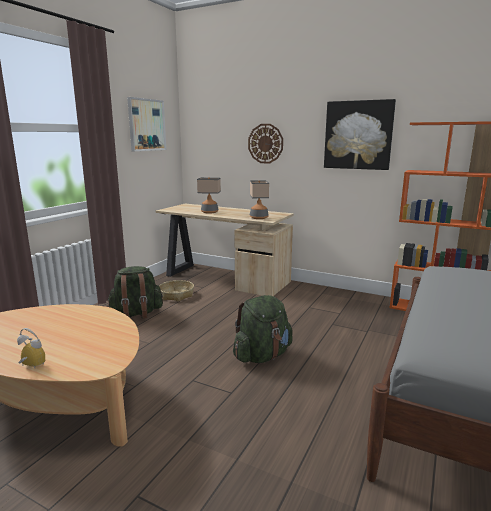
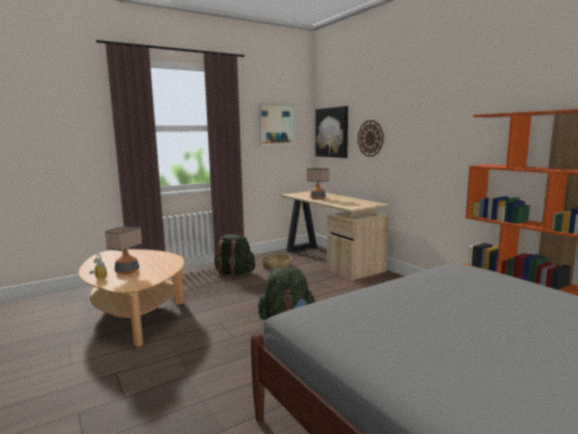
camera: 30 degrees right, 5 degrees down
table lamp [250,180,269,219] -> table lamp moved to [105,226,142,274]
picture [324,99,396,170] -> picture moved to [315,106,348,158]

